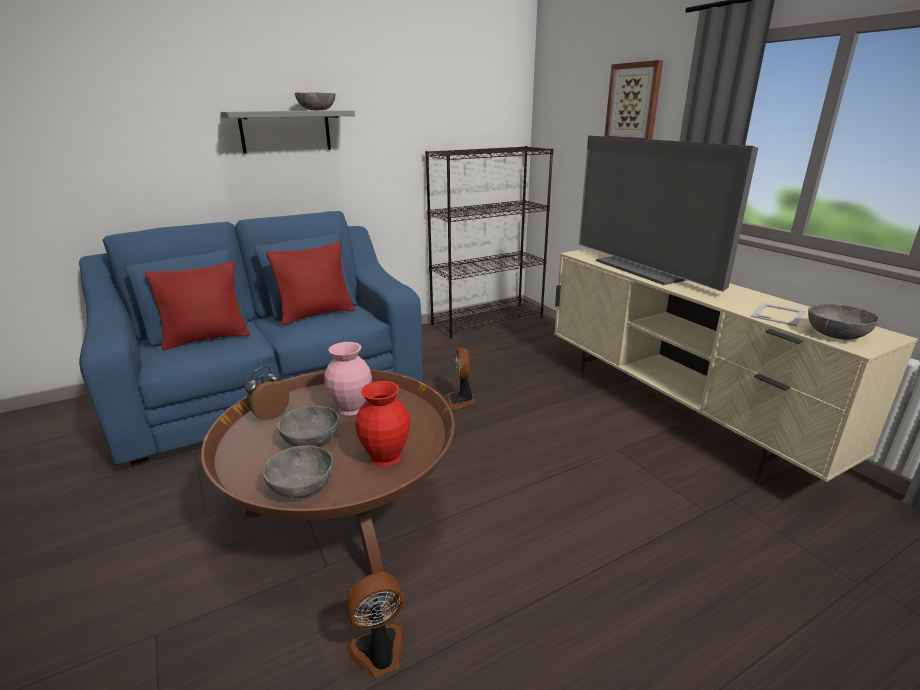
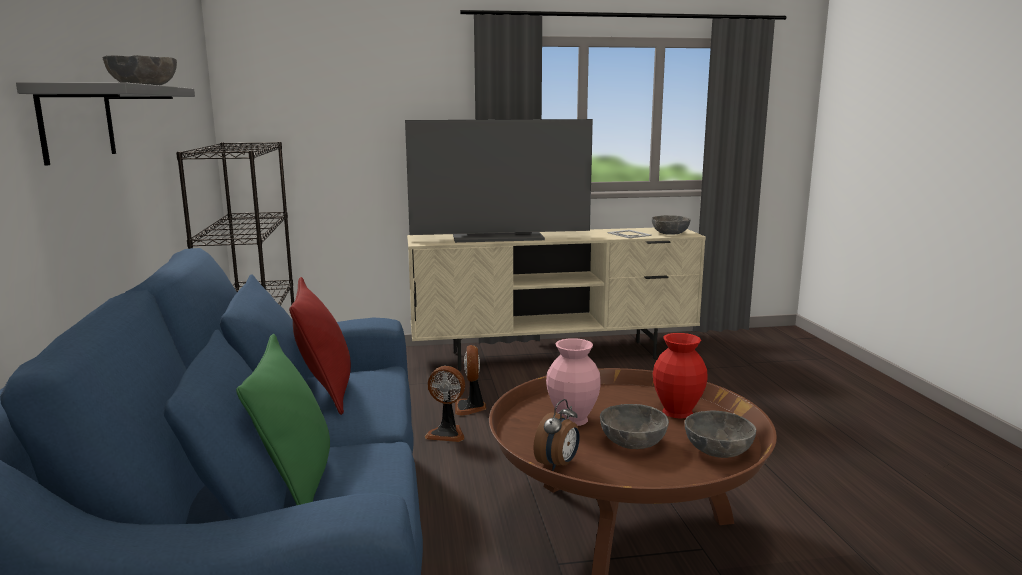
camera: 70 degrees left, 10 degrees down
red pillow [145,261,250,351] -> green pillow [236,334,330,505]
alarm clock [245,367,289,420] -> alarm clock turned 120 degrees counterclockwise [533,399,580,471]
fan [345,572,404,678] -> fan moved to [455,345,486,416]
picture [605,60,663,139] -> none

